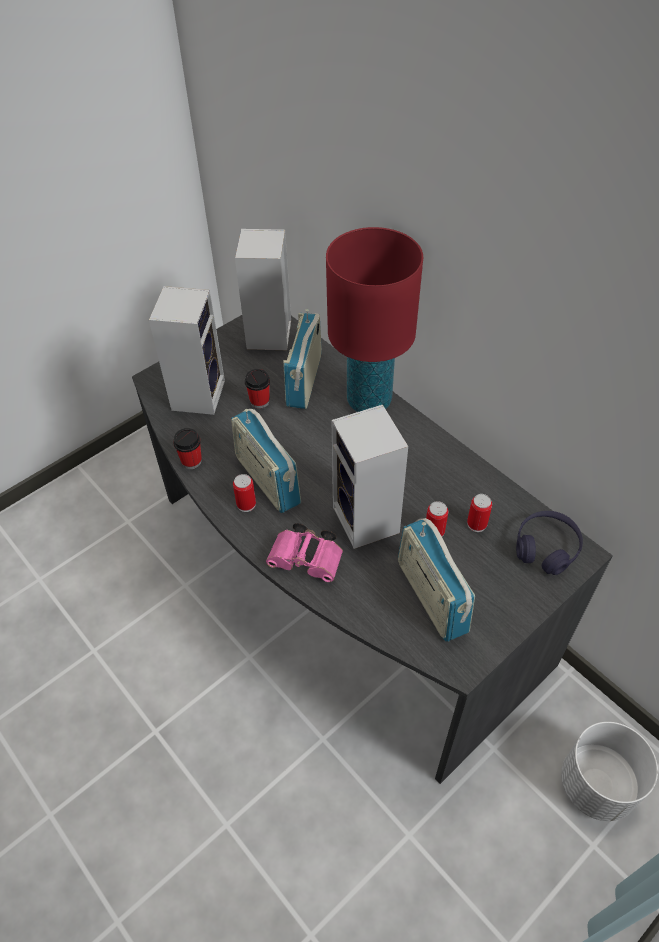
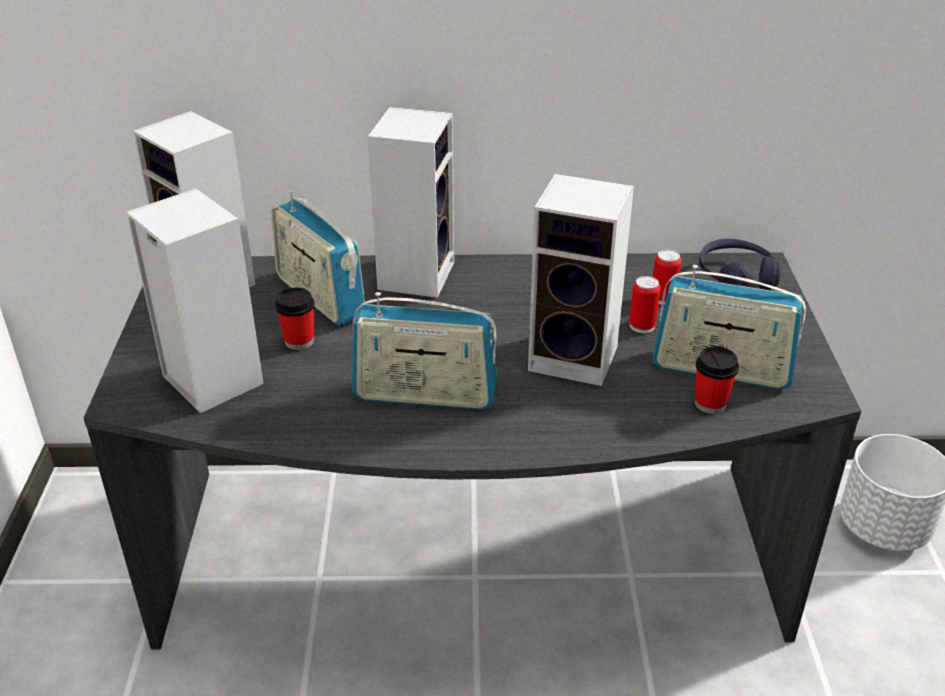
camera: 50 degrees left, 15 degrees down
cup [173,428,202,469] -> cup moved to [695,347,739,414]
can [233,474,256,512] -> none
pink binoculars [266,523,343,582] -> none
red table lamp [326,227,423,412] -> speaker [368,107,454,298]

